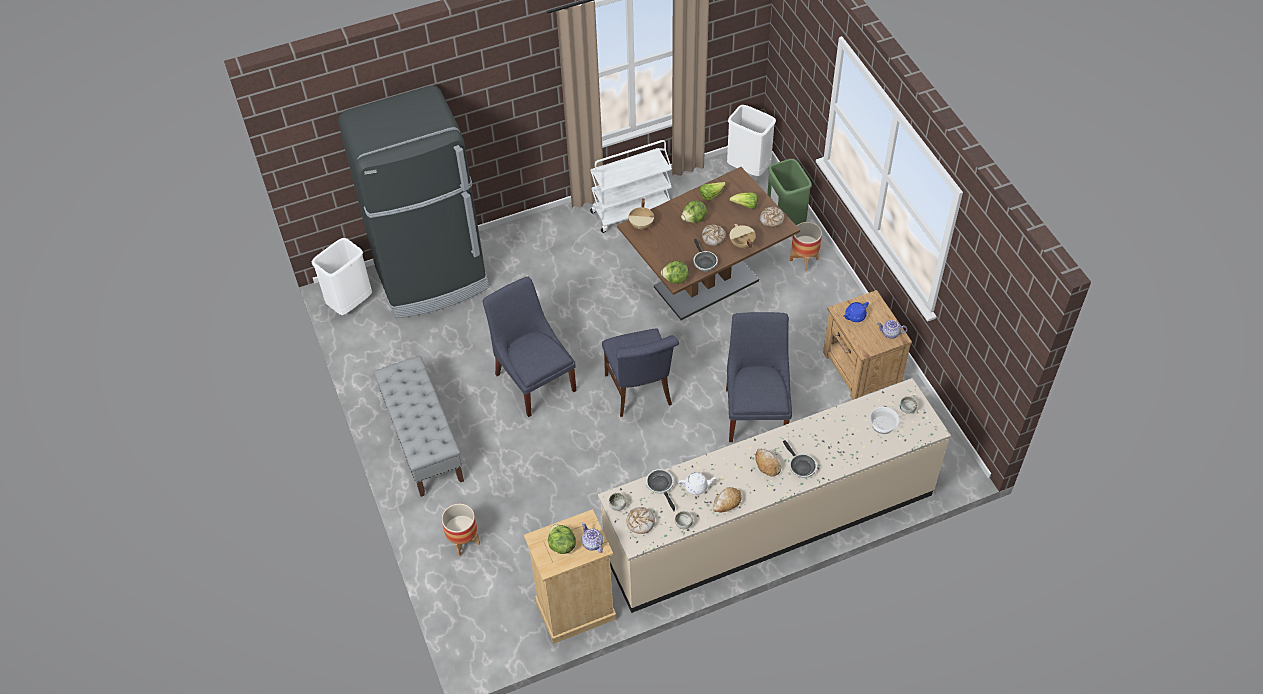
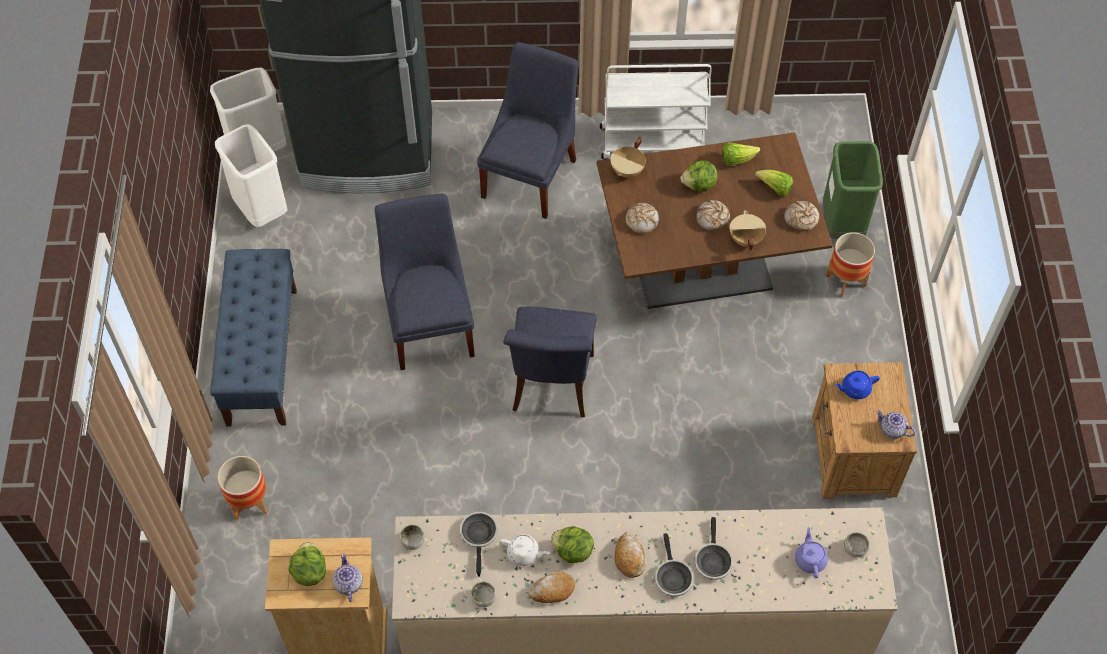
camera: 20 degrees right, 5 degrees up
grey bench [374,356,464,497] -> blue bench [210,249,297,427]
bread [627,507,655,534] -> bread moved to [626,203,659,234]
lettuce [661,261,689,284] -> lettuce moved to [551,526,594,563]
frying pan [693,239,718,271] -> frying pan moved to [694,517,733,580]
blue chair [726,312,792,442] -> blue chair moved to [477,42,579,219]
white trash can [727,105,776,176] -> white trash can moved to [215,124,288,227]
bowl [869,407,899,434] -> purple teapot [795,527,828,578]

